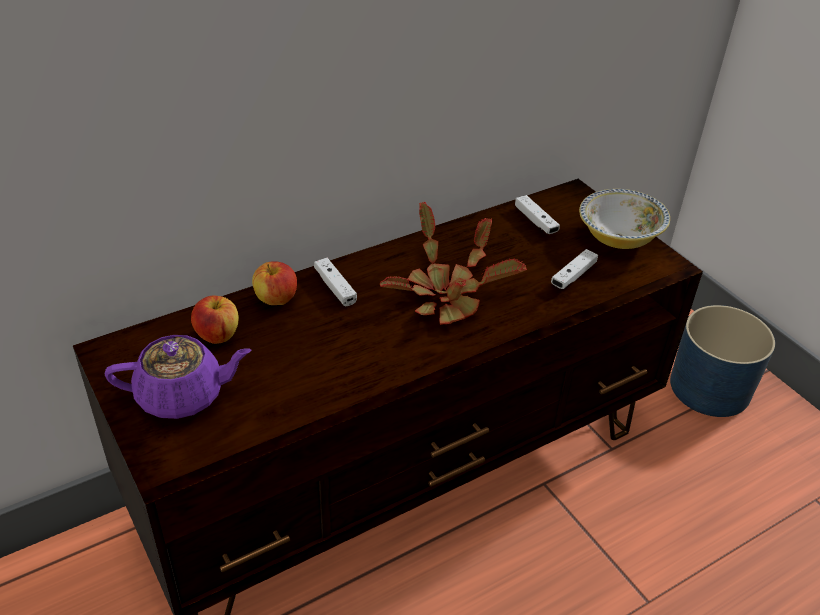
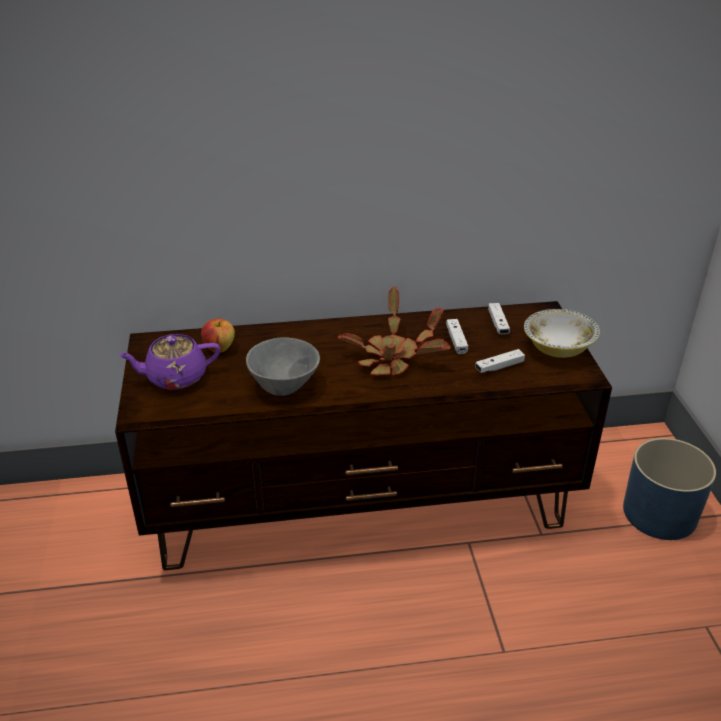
camera: 25 degrees right, 5 degrees down
purple teapot [105,335,252,419] -> purple teapot turned 150 degrees clockwise [118,334,220,390]
apple [252,261,297,305] -> none
white game controller [314,258,357,306] -> white game controller moved to [446,319,468,354]
none -> grey bowl [246,337,320,396]

